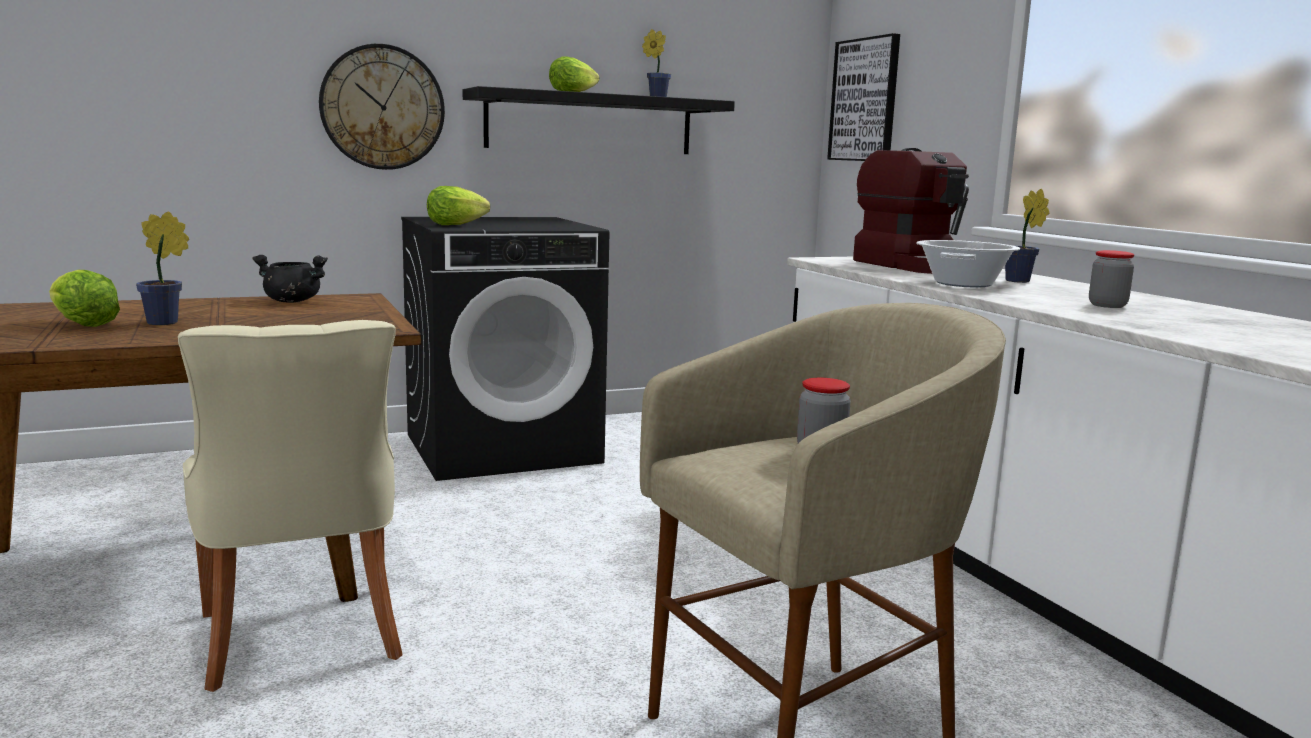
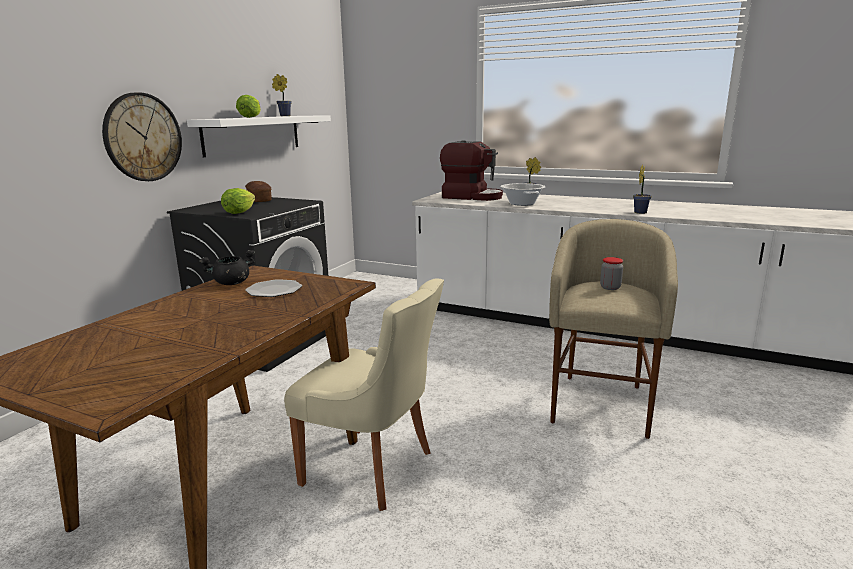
camera: 40 degrees left, 5 degrees up
lettuce [49,270,120,327] -> none
potted plant [136,211,189,325] -> potted plant moved to [633,164,652,214]
black shelf [463,86,735,154] -> white shelf [187,115,331,157]
picture [827,33,900,161] -> none
jar [1089,250,1134,308] -> none
none -> bread [245,181,272,202]
none -> plate [245,279,302,297]

